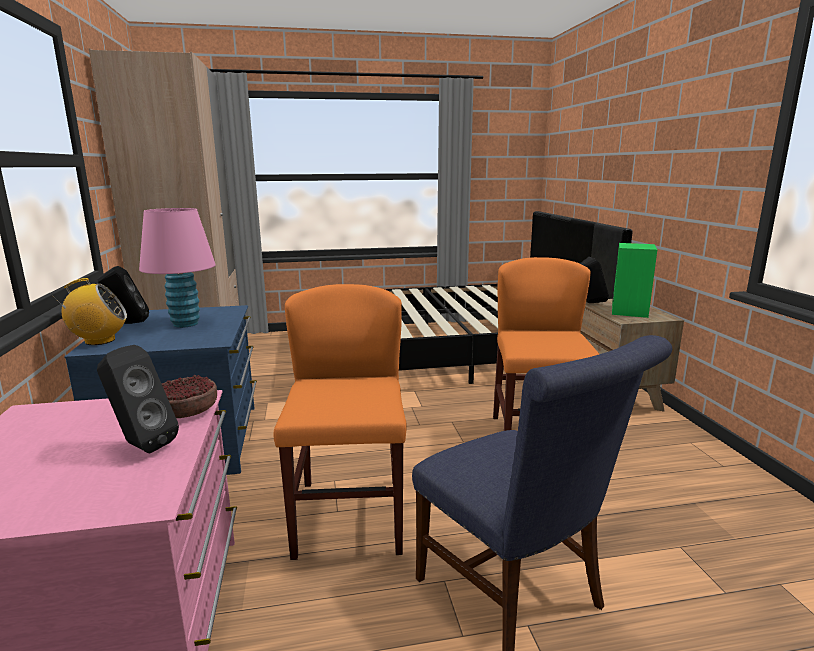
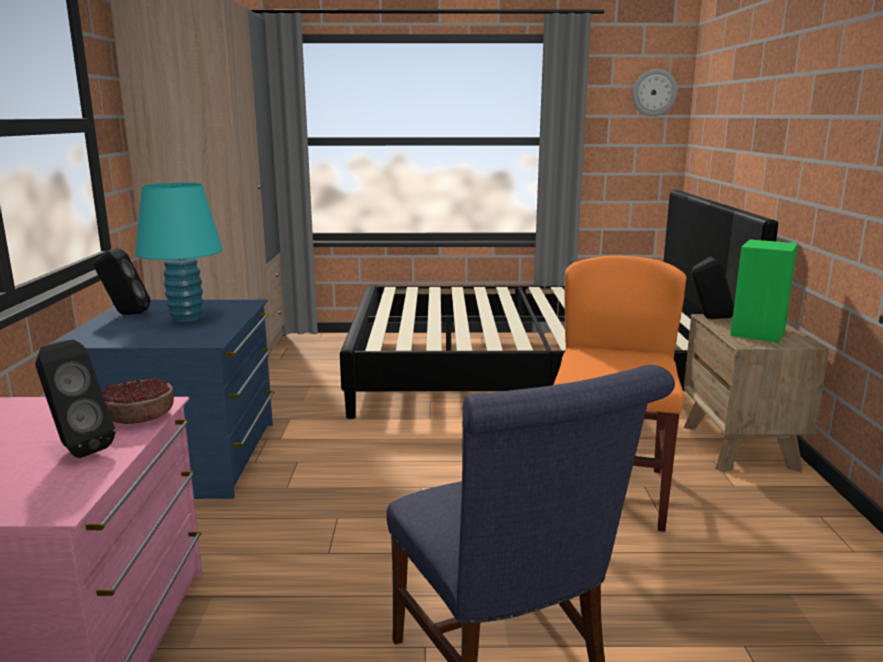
camera: 10 degrees right, 0 degrees up
radio [55,278,127,345] -> none
pink table lamp [139,208,216,328] -> turquoise table lamp [135,183,223,323]
orange chair [273,284,407,560] -> none
none -> wall clock [632,69,677,116]

